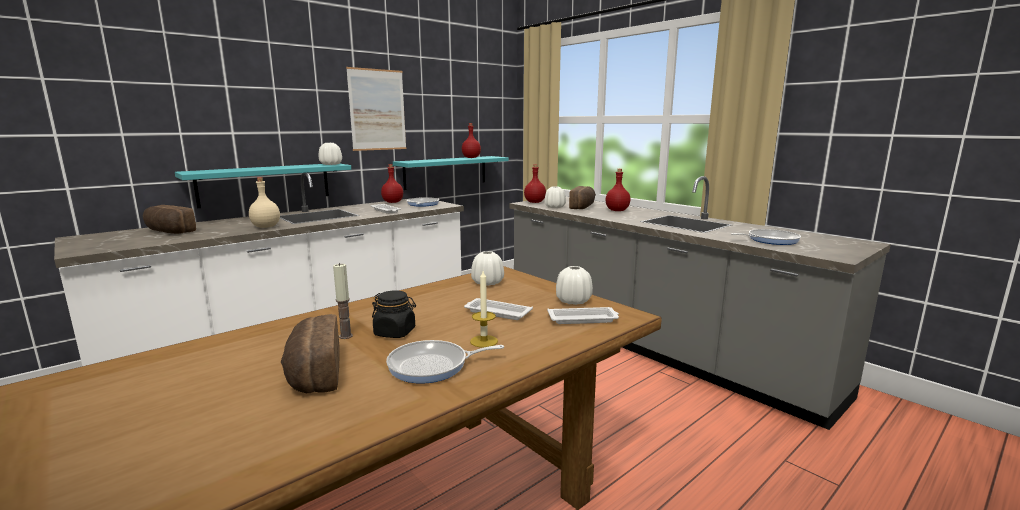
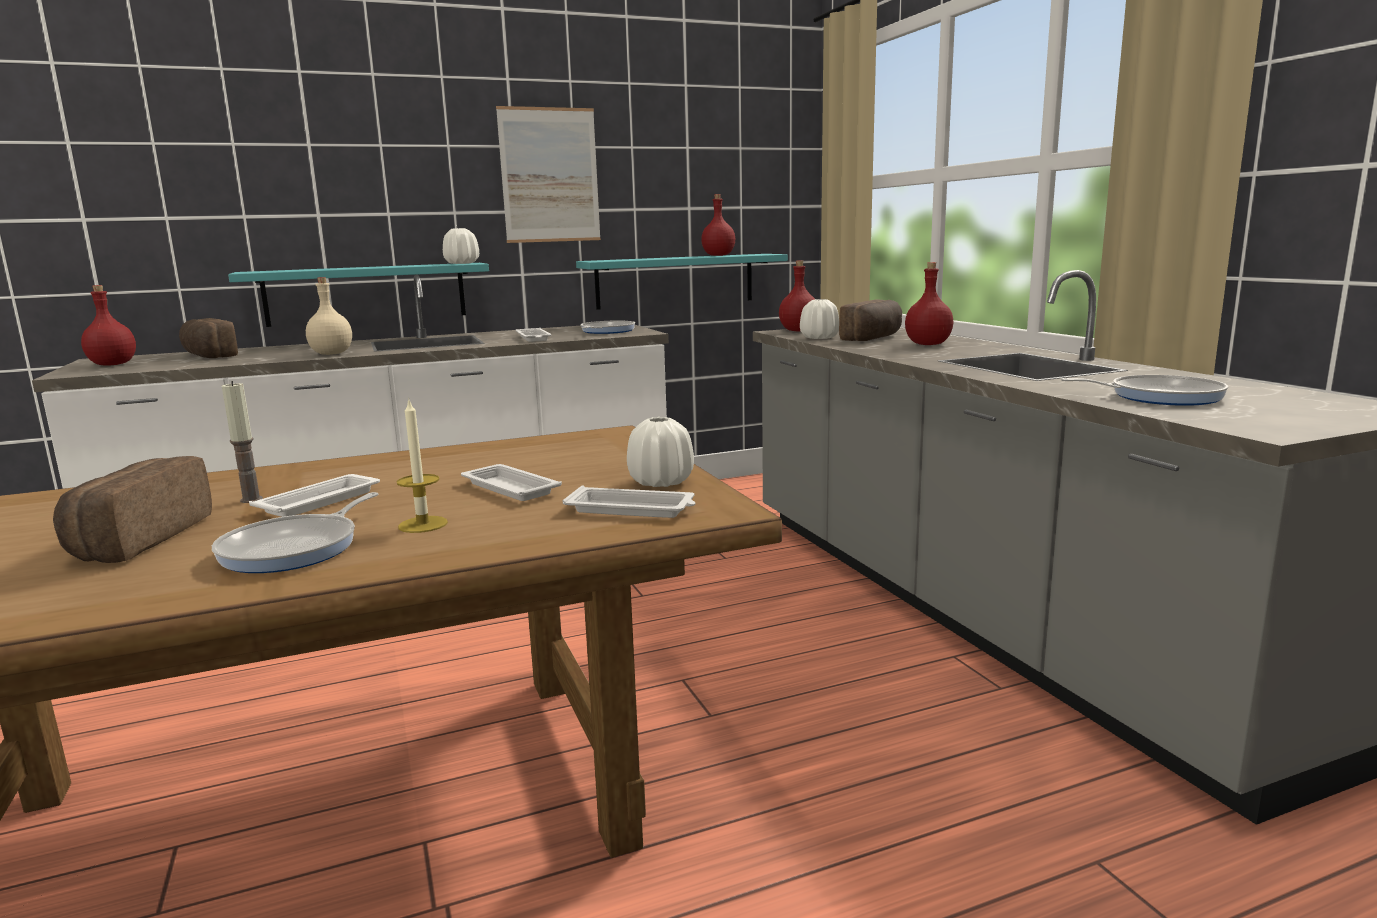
camera: 20 degrees right, 0 degrees up
black jar [372,290,416,338] -> white tray [249,474,380,517]
red bottle [381,164,403,203] -> red bottle moved to [81,285,136,365]
frying pan [386,340,504,384] -> frying pan turned 75 degrees counterclockwise [212,492,379,573]
white vase [471,251,504,286] -> none

